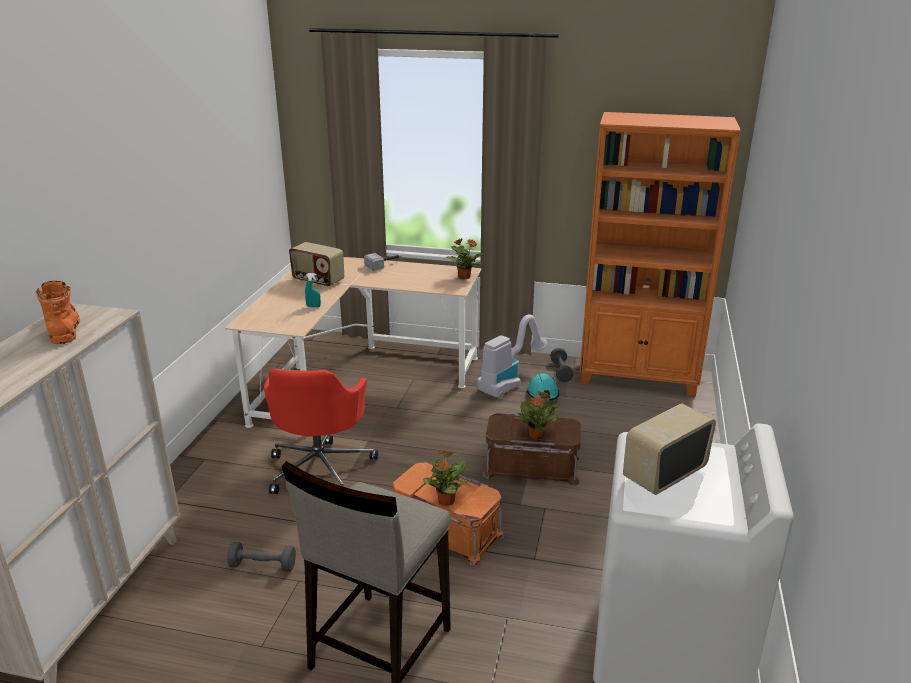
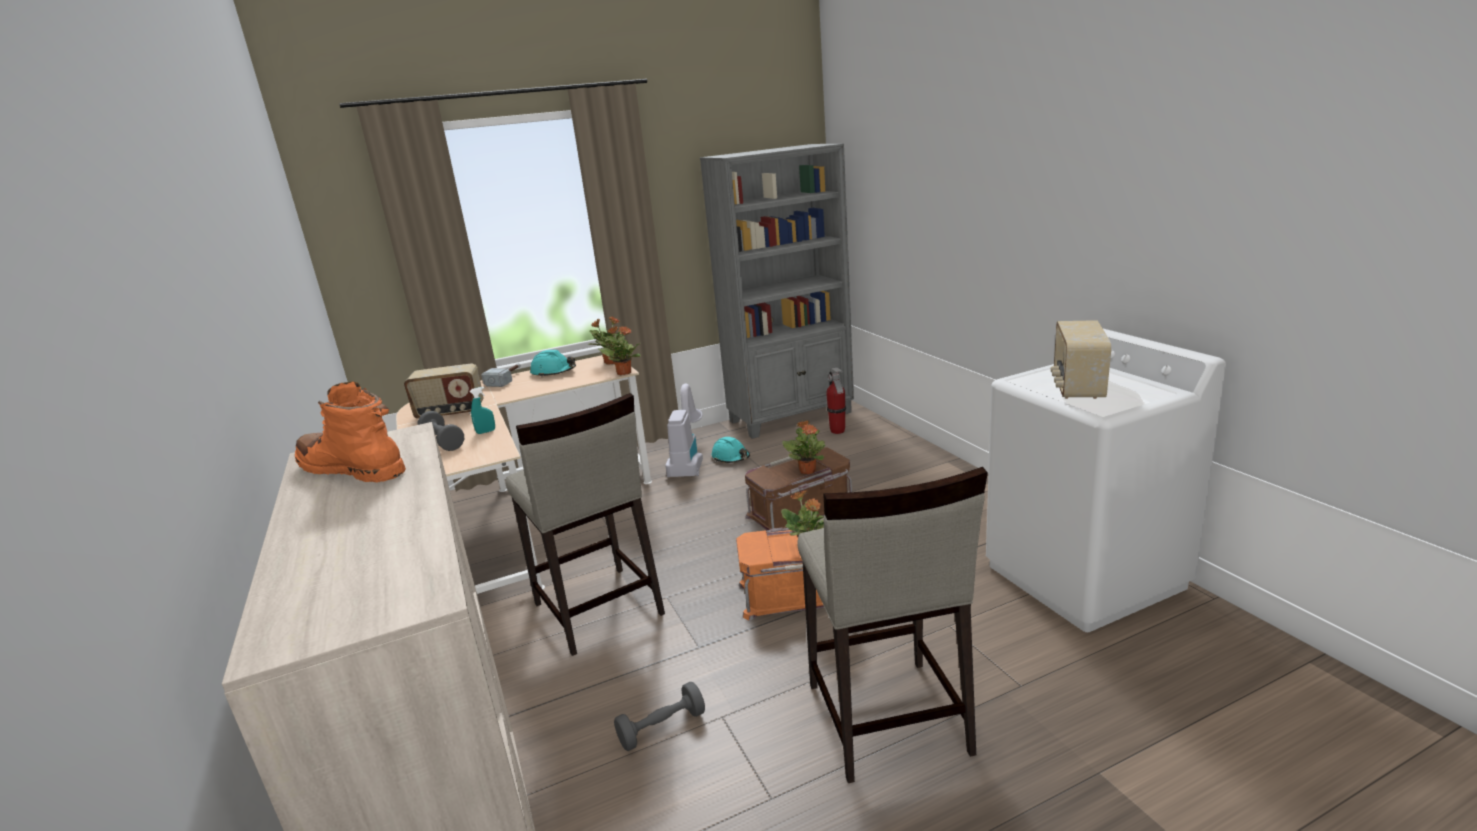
camera: 35 degrees left, 5 degrees down
red office chair [264,368,378,494] -> beige stool [506,393,665,656]
grey dumbbell [550,348,574,382] -> grey dumbbell moved to [418,411,464,451]
orange bookcase [580,112,741,397] -> grey bookcase [700,144,854,439]
none -> turquoise hard hat [530,350,576,377]
none -> potted plant [598,326,641,376]
none -> fire extinguisher [826,368,846,434]

